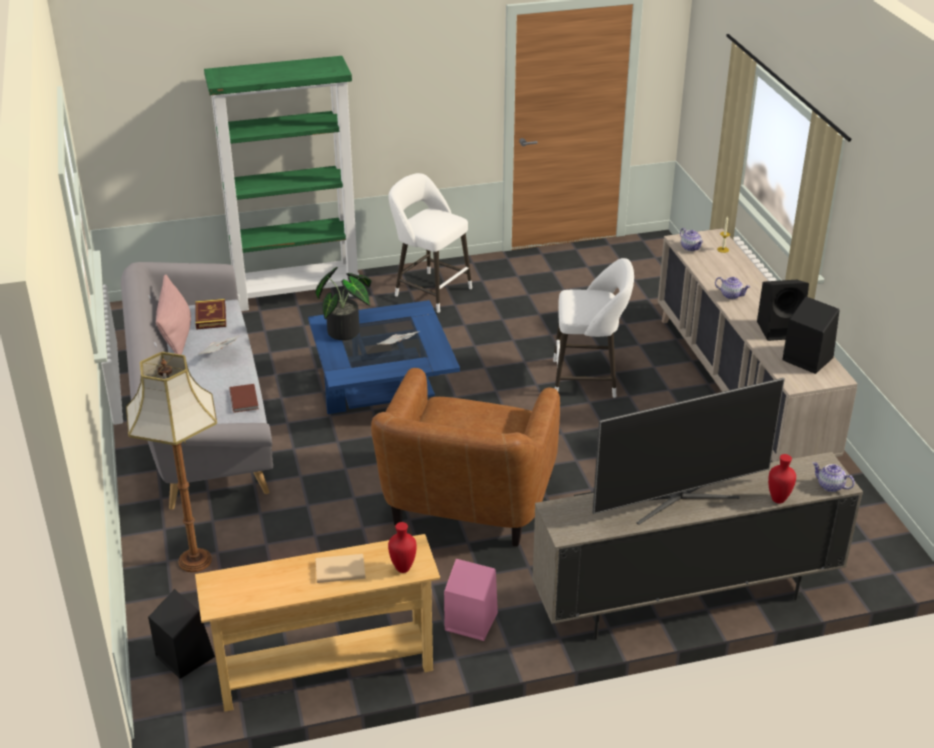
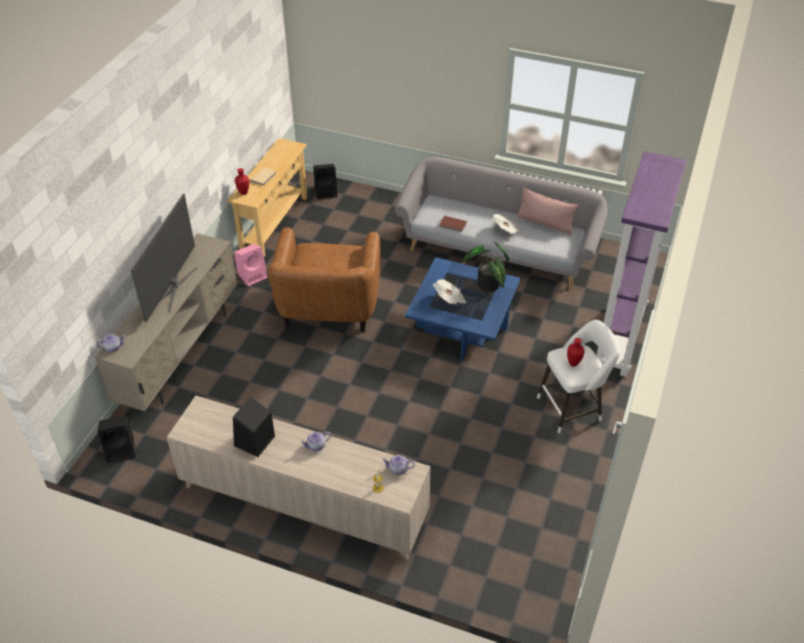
camera: 125 degrees right, 10 degrees up
floor lamp [126,352,217,572] -> none
book [195,299,226,330] -> none
green bookcase [204,56,359,311] -> purple bookcase [597,151,687,377]
brown armchair [371,368,560,547] -> brown armchair turned 135 degrees counterclockwise [268,227,381,332]
white stool [553,258,634,398] -> none
red vase [768,454,796,503] -> red vase moved to [567,338,585,367]
black speaker [782,297,840,374] -> black speaker moved to [97,416,135,463]

